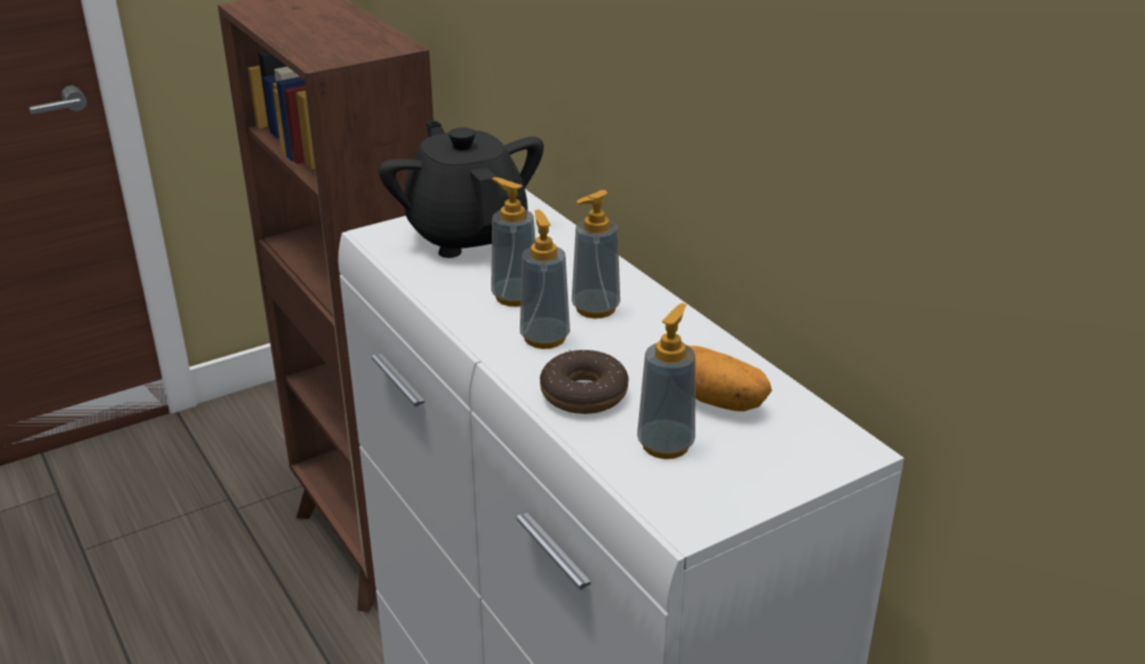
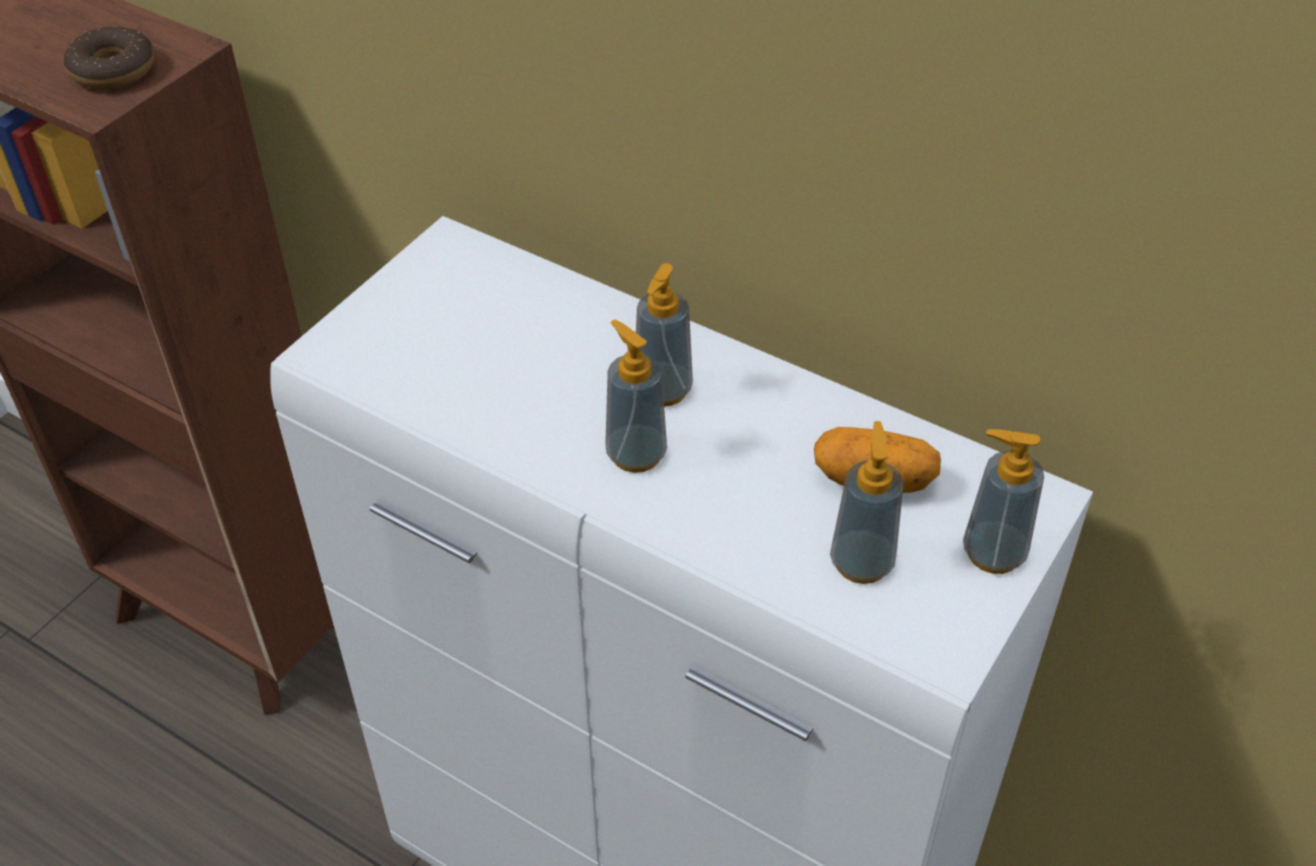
camera: 25 degrees left, 15 degrees up
black teapot [378,120,544,258] -> none
soap dispenser [491,177,535,307] -> soap dispenser moved to [963,429,1044,574]
donut [540,350,629,414] -> donut moved to [64,26,154,89]

